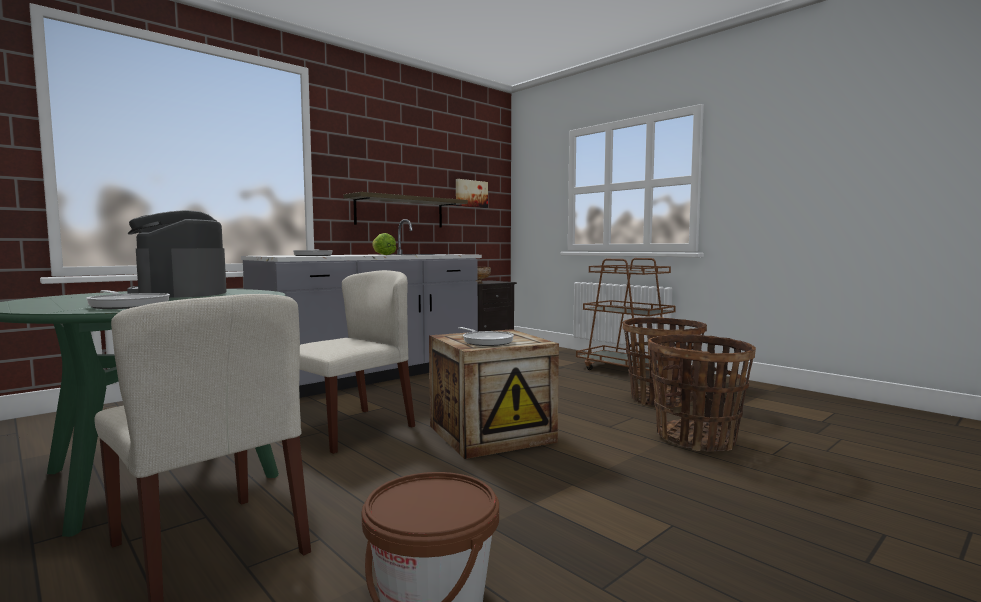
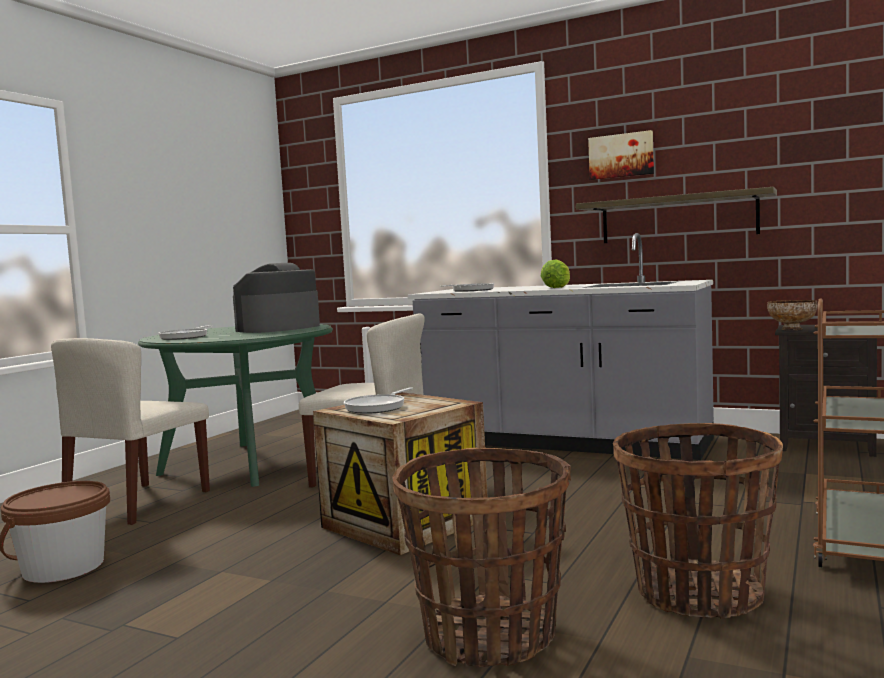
camera: 70 degrees right, 0 degrees up
picture [456,179,488,208] -> picture moved to [588,130,654,180]

